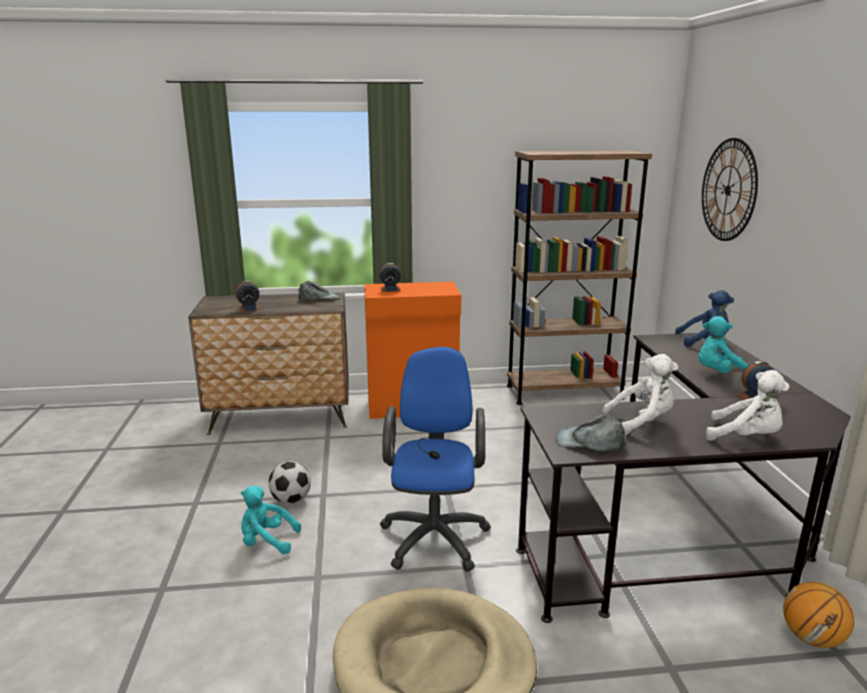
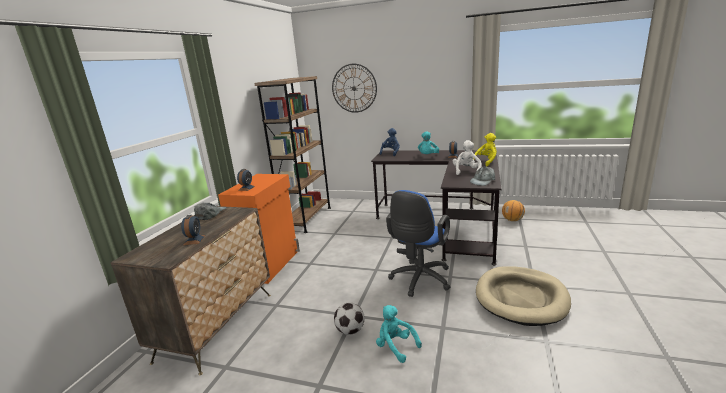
camera: 65 degrees left, 0 degrees up
turquoise plush toy [241,486,301,554] -> turquoise plush toy turned 105 degrees clockwise [376,305,422,363]
blue office chair [380,347,491,572] -> blue office chair turned 90 degrees counterclockwise [386,190,450,297]
white plush toy [706,370,790,441] -> yellow plush toy [475,133,497,166]

